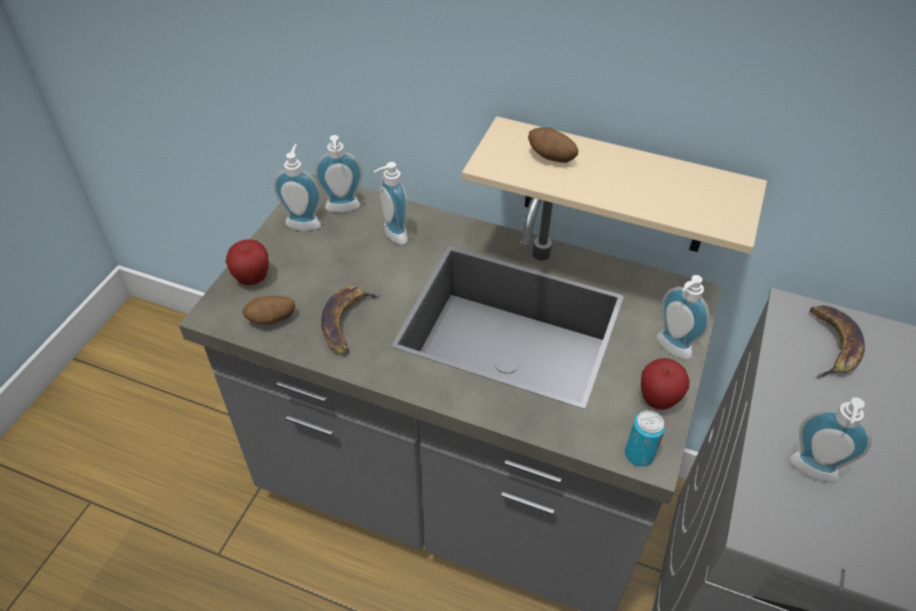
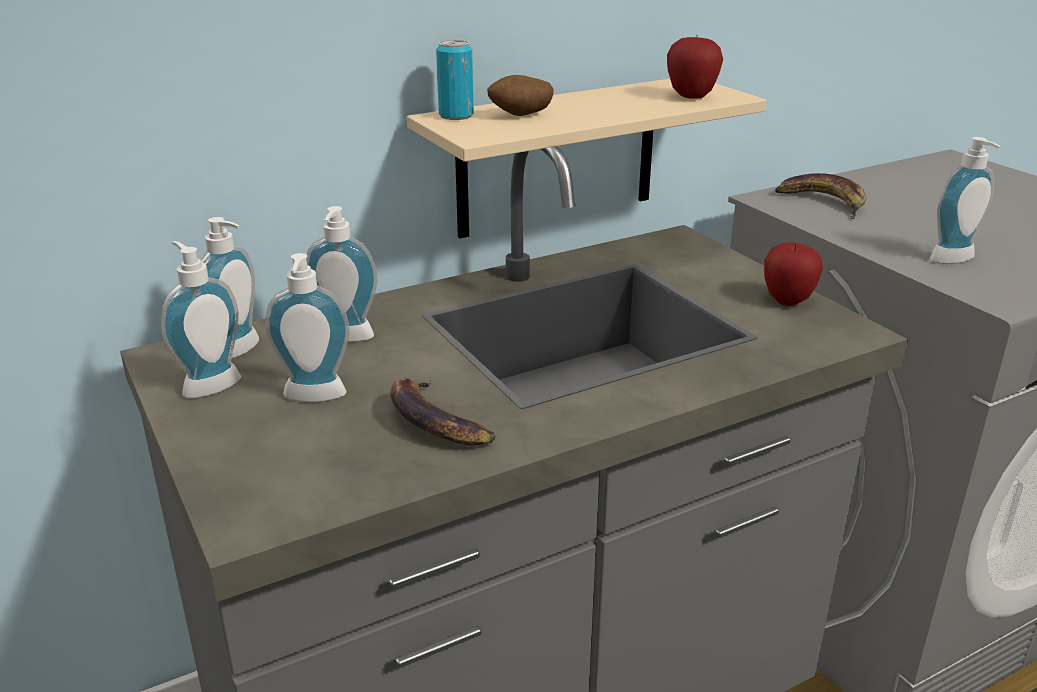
camera: 50 degrees left, 20 degrees down
apple [226,239,269,285] -> apple moved to [667,35,723,98]
potato [242,296,295,325] -> none
can [625,410,666,467] -> can moved to [436,40,474,120]
soap dispenser [657,275,710,360] -> soap dispenser moved to [265,253,350,402]

